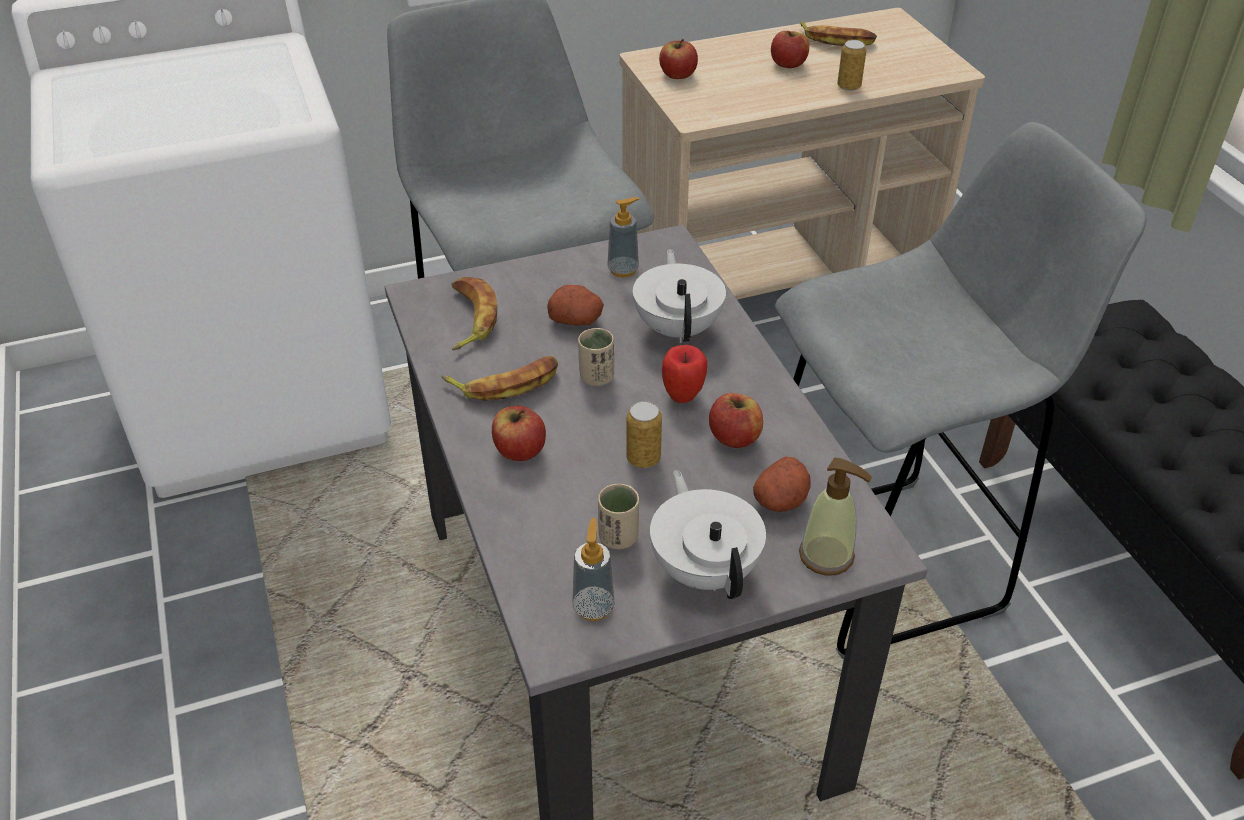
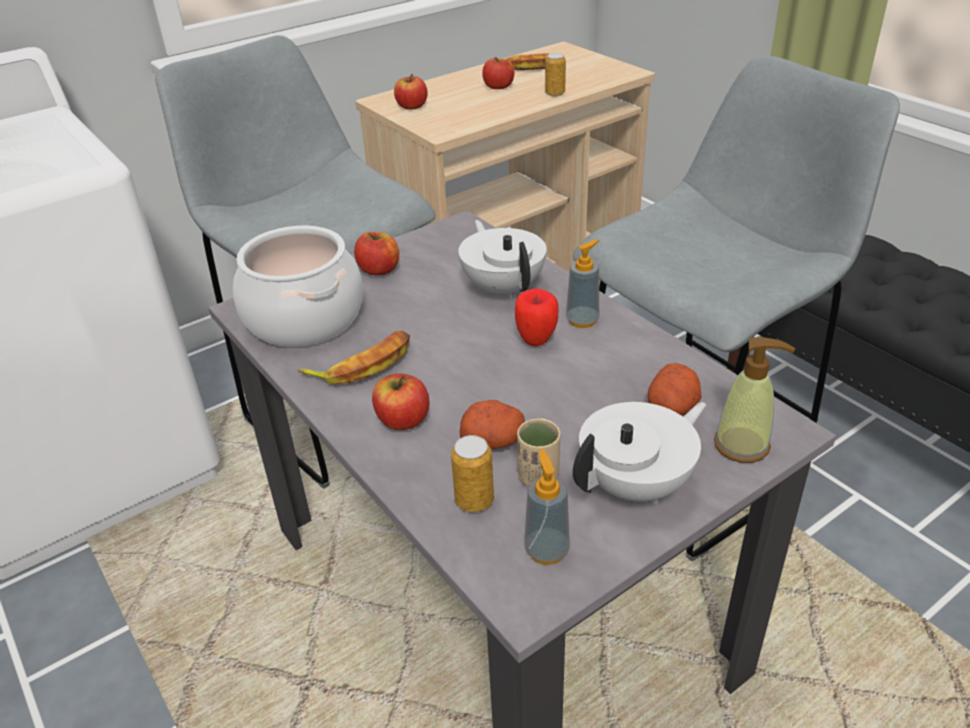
camera: 15 degrees left, 5 degrees down
banana [452,277,497,351] -> cooking pot [233,226,363,347]
potato [547,285,604,326] -> potato moved to [459,400,525,449]
beige cup [578,328,614,386] -> none
soap dispenser [607,197,639,278] -> soap dispenser moved to [566,239,600,328]
can [626,401,662,468] -> can moved to [451,435,494,512]
white teapot [650,470,766,599] -> white teapot turned 90 degrees clockwise [573,402,706,504]
apple [709,393,763,448] -> apple moved to [354,232,399,275]

